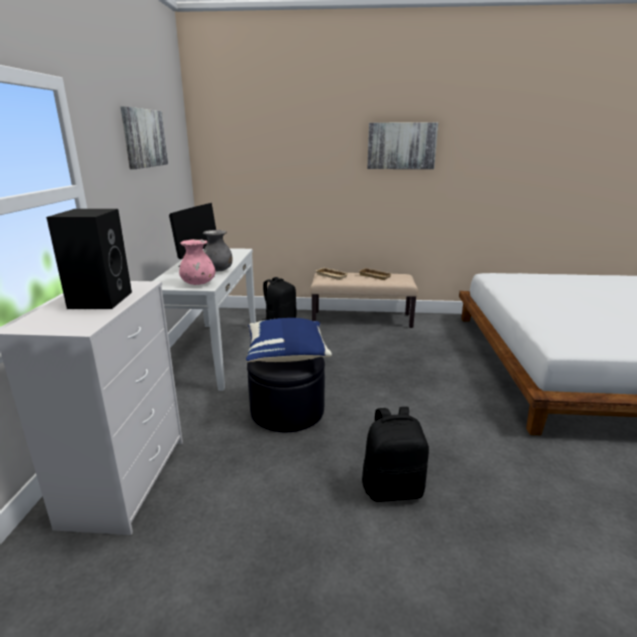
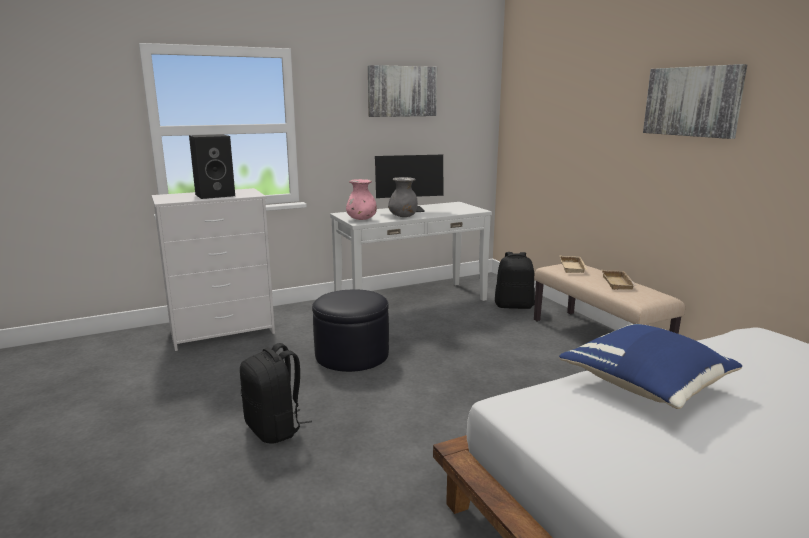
camera: 60 degrees right, 5 degrees down
blue pillow [246,318,332,362] -> blue pillow moved to [559,324,742,409]

